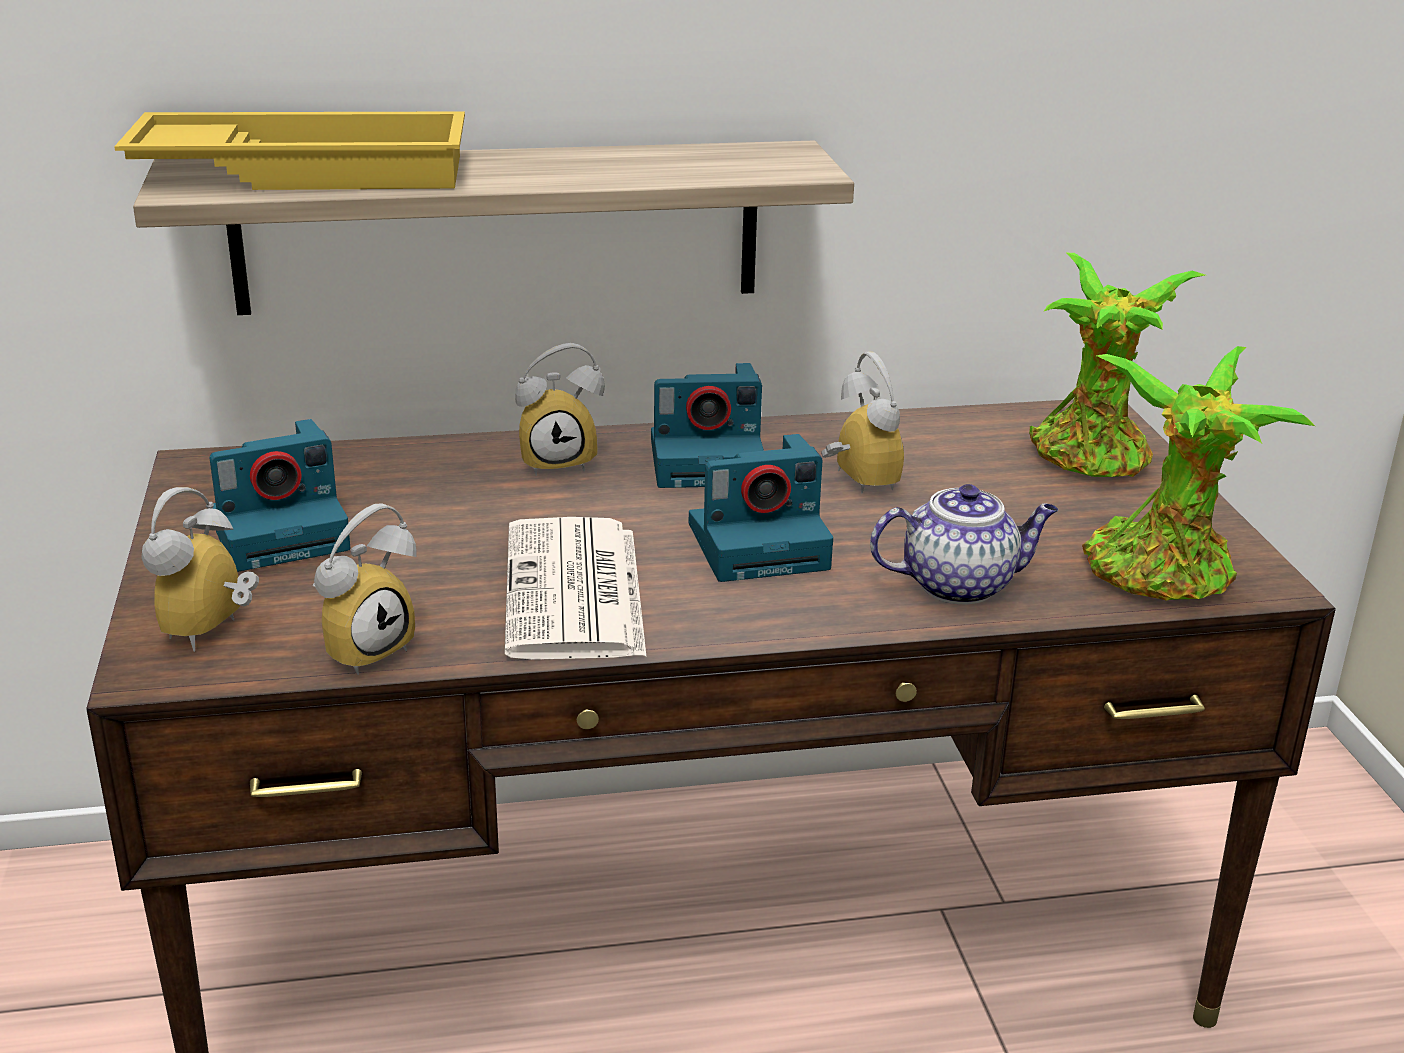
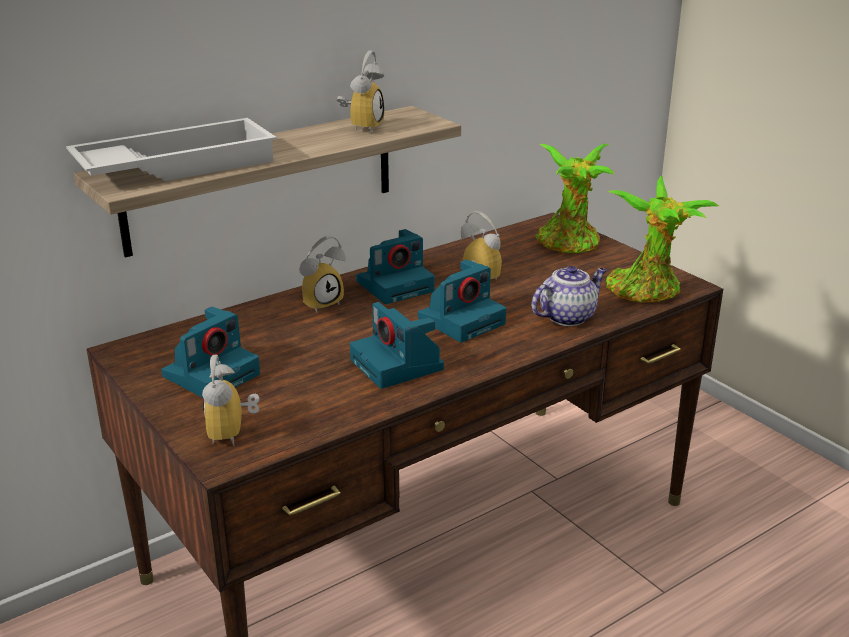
camera: 25 degrees left, 0 degrees up
yellow tray [114,111,465,190] -> white tray [66,118,277,181]
alarm clock [312,503,417,675] -> alarm clock moved to [337,50,385,133]
newspaper [504,517,647,660] -> camera [350,302,444,389]

